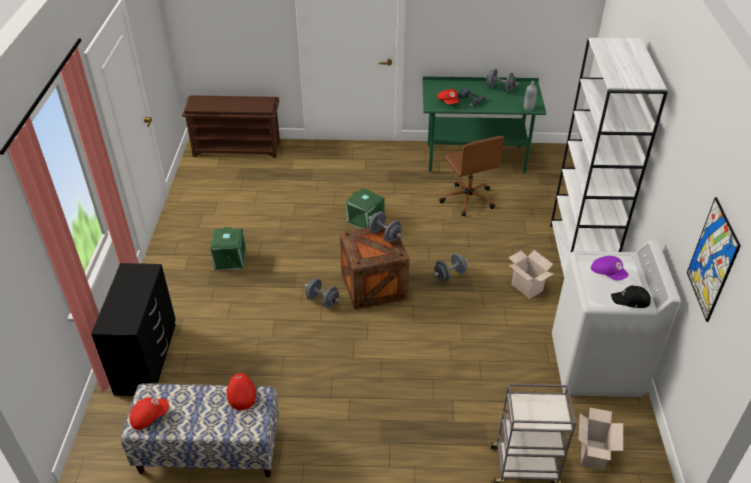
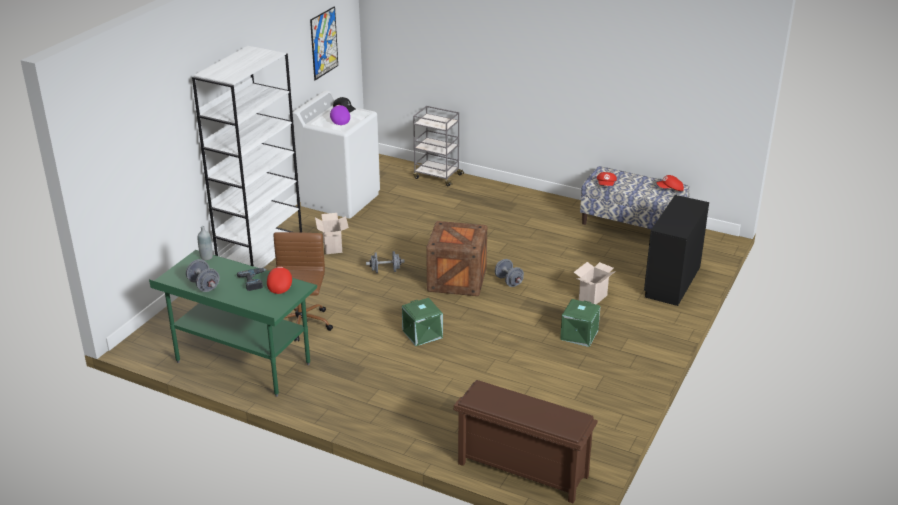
camera: 155 degrees left, 10 degrees down
grey dumbbell [368,212,402,242] -> none
cardboard box [578,408,623,470] -> cardboard box moved to [574,262,616,305]

